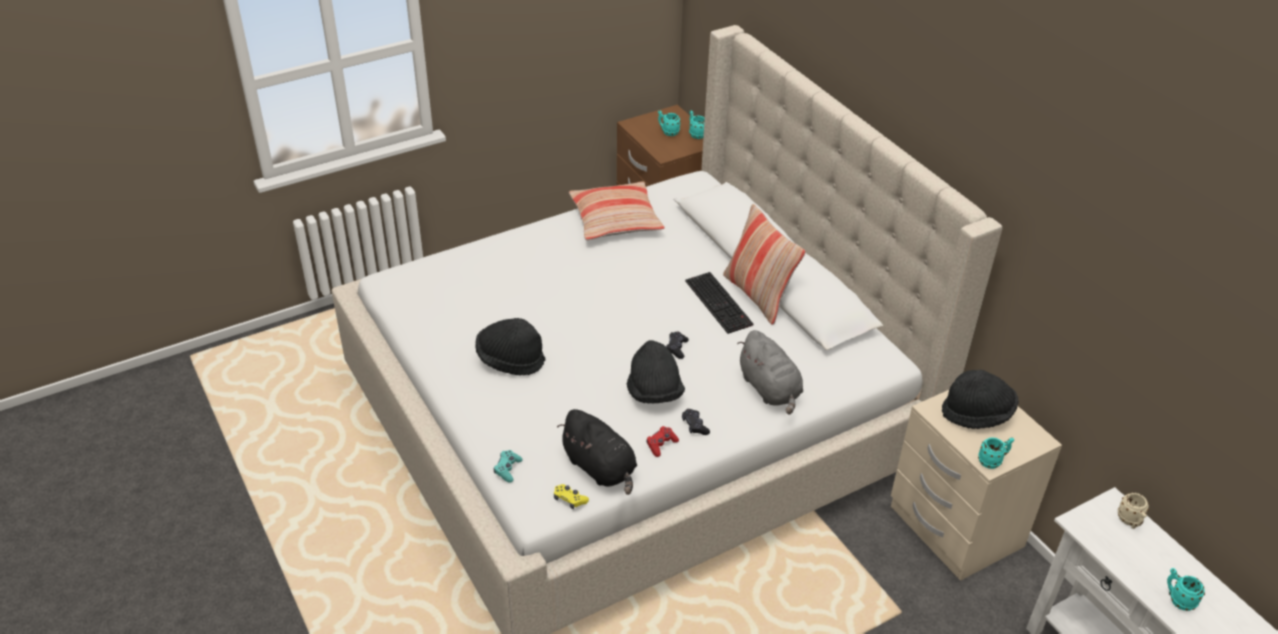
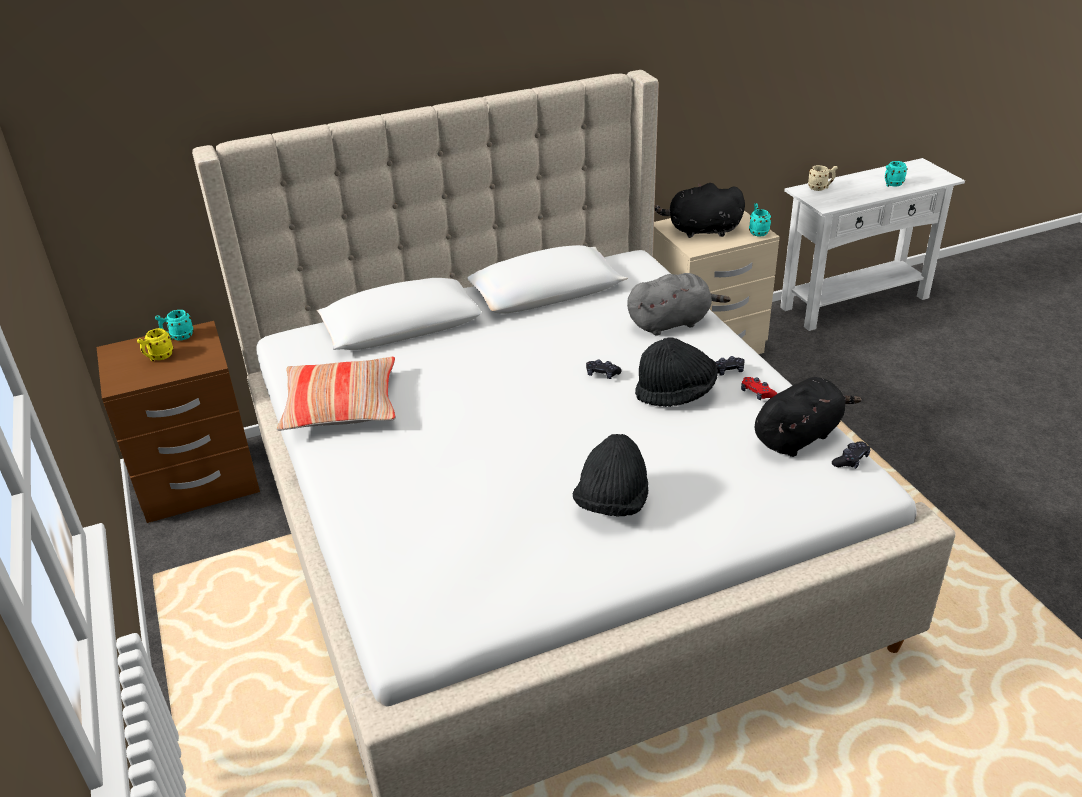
camera: 80 degrees left, 5 degrees down
turquoise game controller [494,450,523,483] -> none
yellow game controller [554,484,589,509] -> black game controller [832,442,871,469]
turquoise mug [658,110,681,136] -> yellow mug [137,328,173,362]
keyboard [685,272,753,334] -> none
pillow [723,204,805,325] -> none
black hat [942,370,1019,429] -> black plush toy [654,183,745,238]

